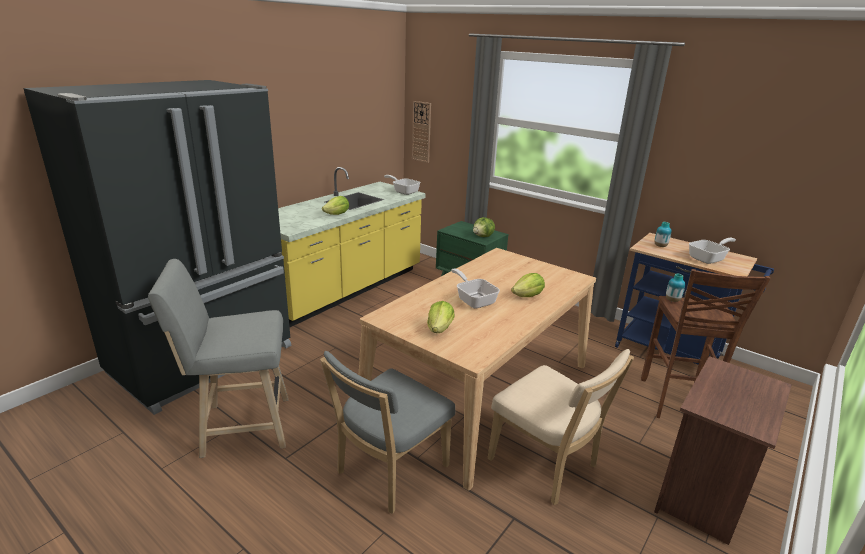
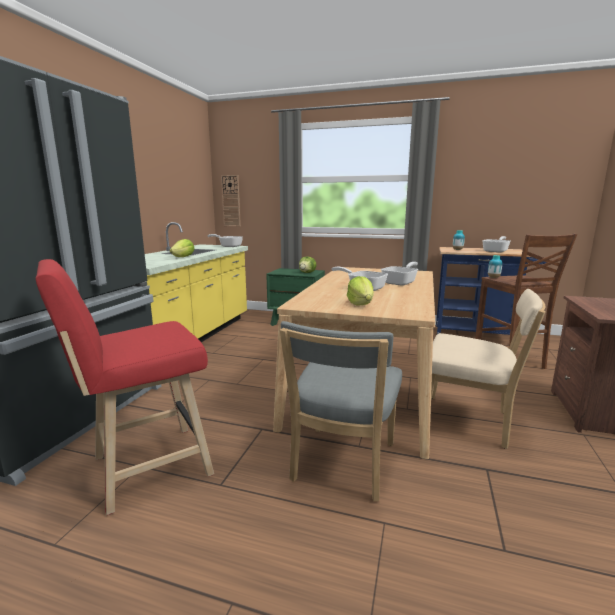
camera: 20 degrees left, 10 degrees down
grey stool [148,259,288,458] -> red stool [35,259,214,515]
lettuce [511,273,545,297] -> frying pan [381,262,418,286]

